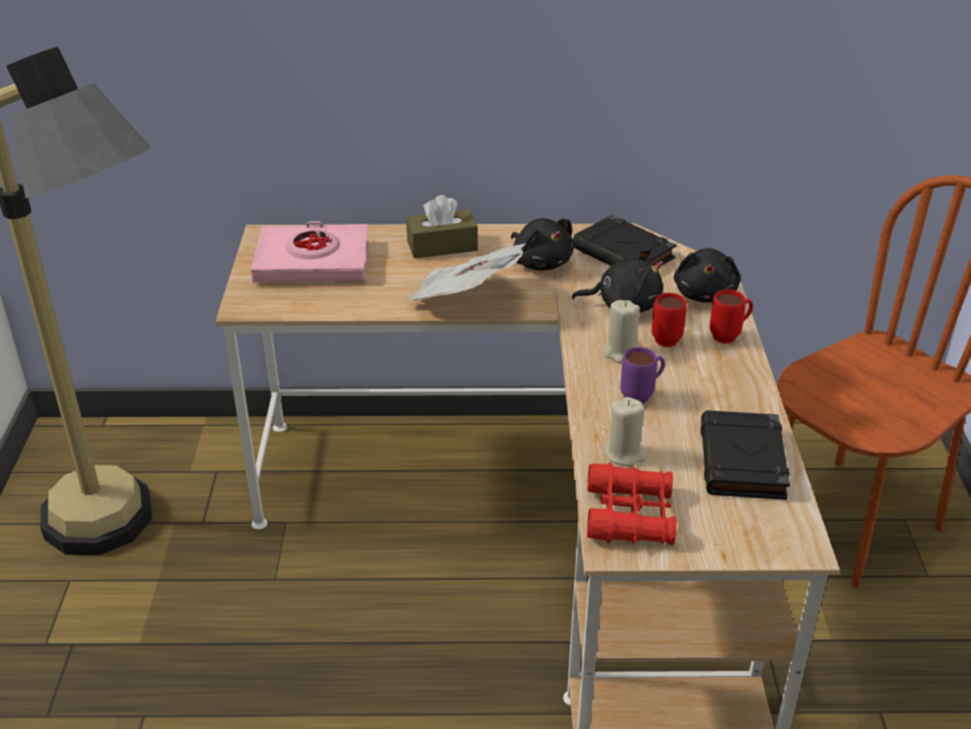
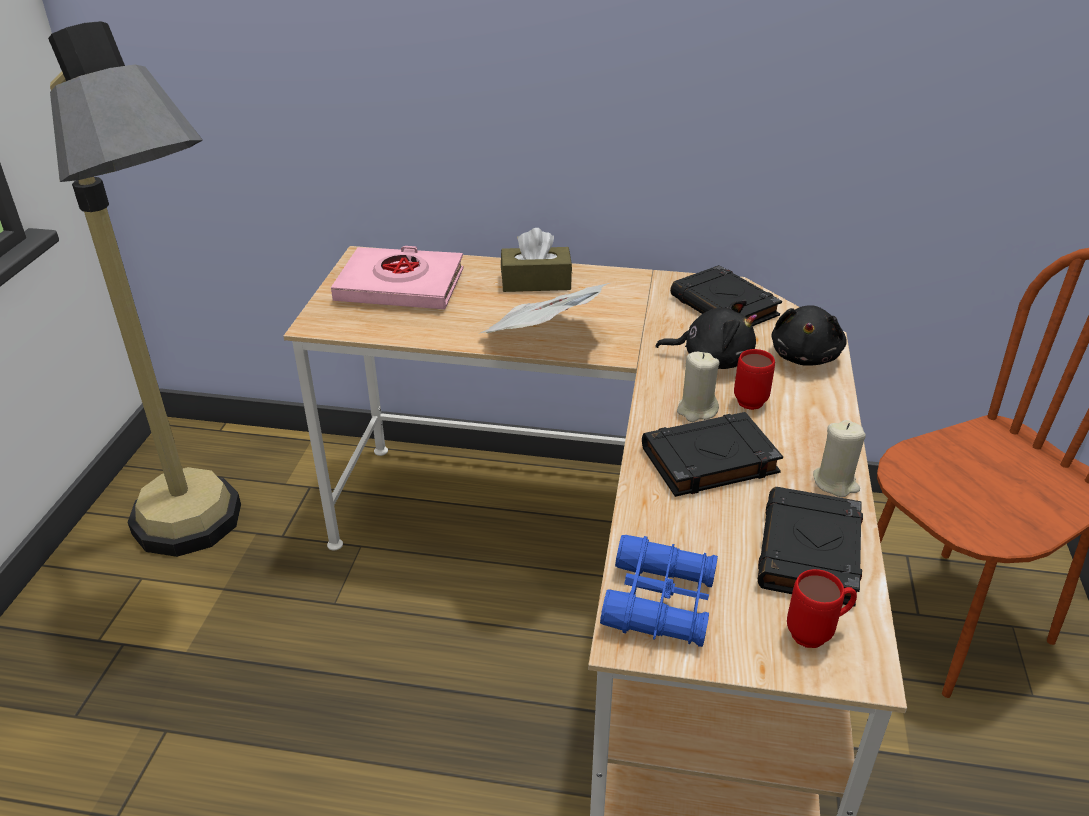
camera: 10 degrees right, 0 degrees up
black plush toy [511,218,574,271] -> none
red binoculars [587,463,677,545] -> blue binoculars [600,535,718,647]
beige candle [604,397,646,467] -> beige candle moved to [813,420,866,497]
purple mug [620,347,665,404] -> black book [642,412,783,497]
red mug [710,289,753,344] -> red mug moved to [787,569,857,648]

